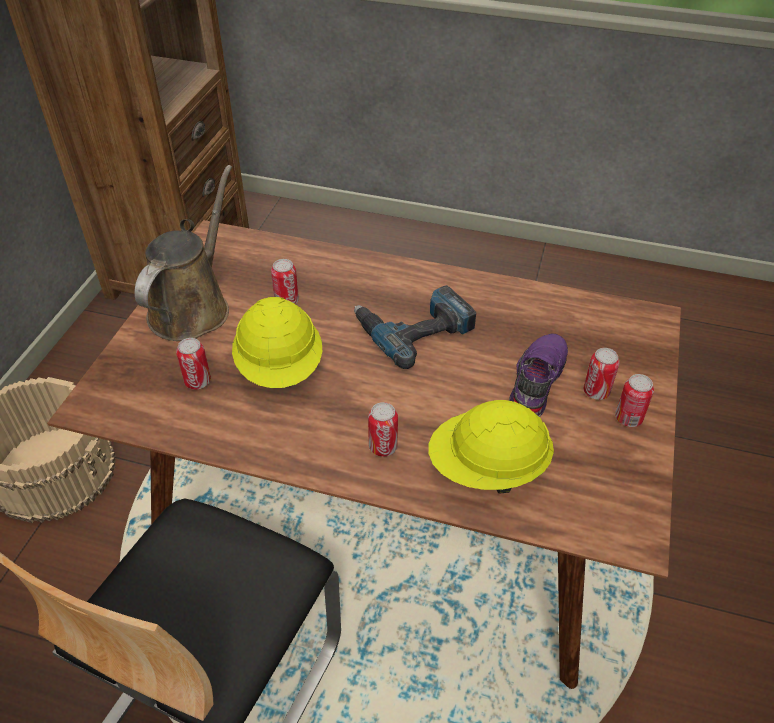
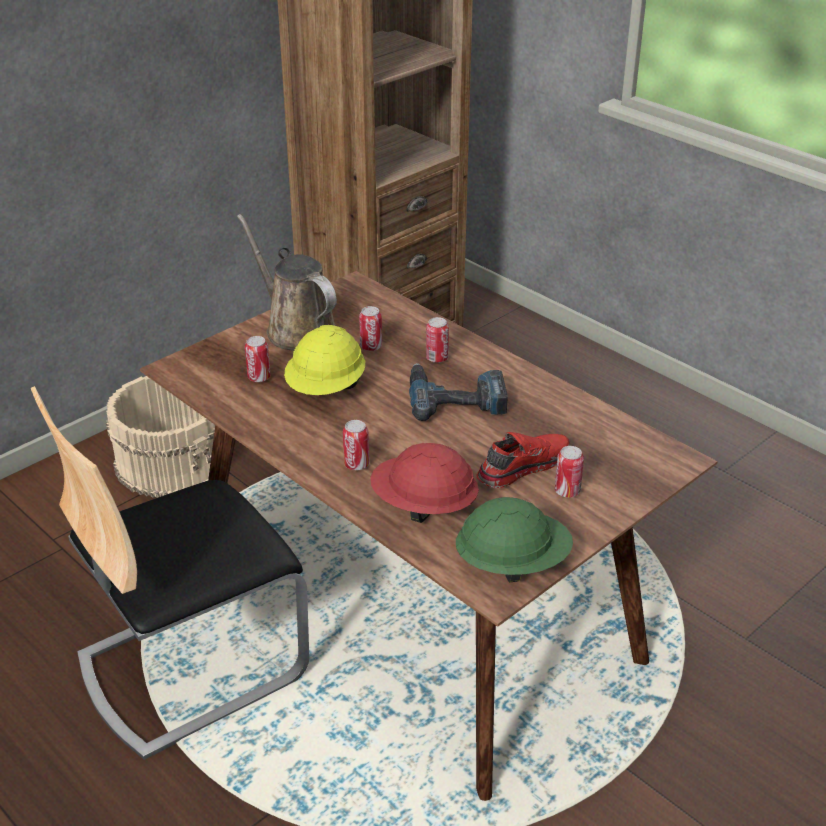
camera: 30 degrees right, 10 degrees down
brown watering can [134,165,232,341] -> brown watering can turned 90 degrees counterclockwise [237,214,337,351]
yellow hard hat [429,400,554,494] -> red hard hat [370,443,479,523]
purple shoe [509,333,568,417] -> red shoe [476,432,570,488]
can [615,374,654,427] -> can moved to [426,317,449,363]
none -> green hard hat [456,497,573,582]

